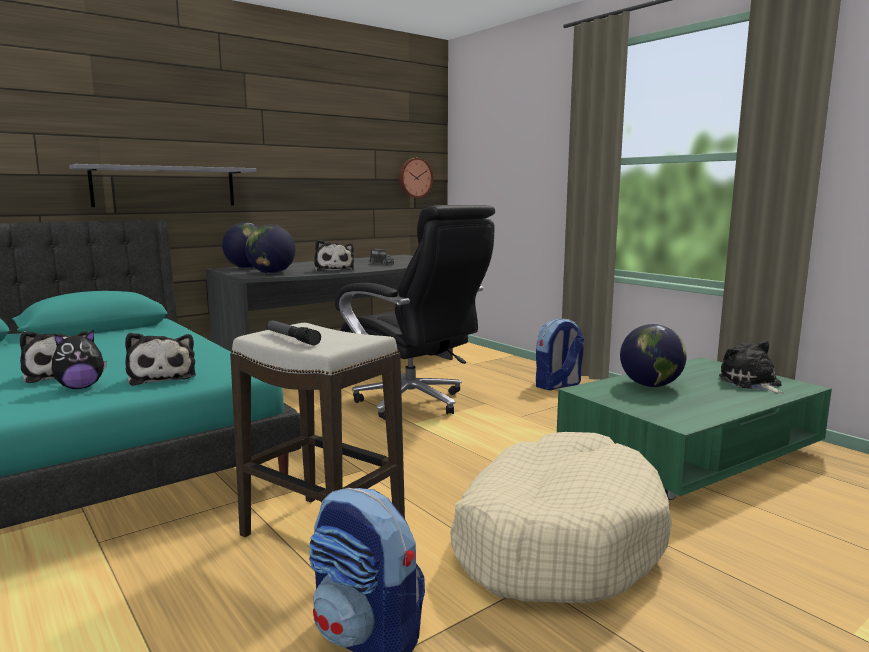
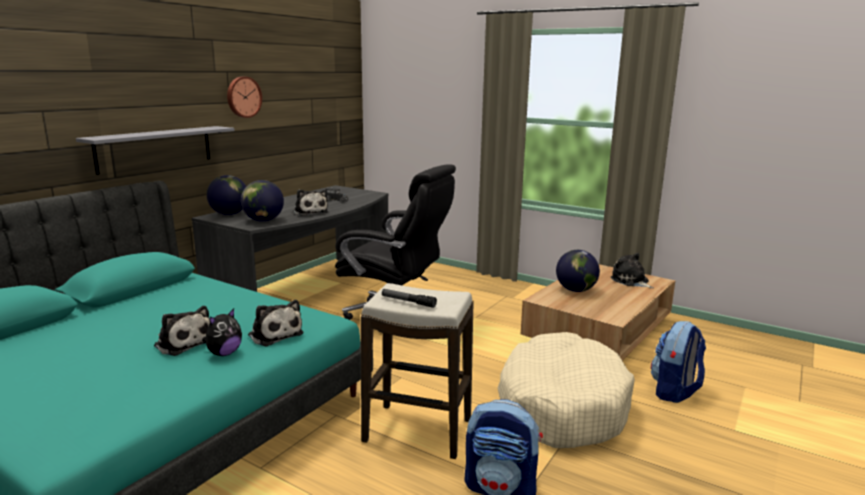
camera: 20 degrees left, 5 degrees up
wall clock [399,158,433,198] -> wall clock moved to [227,77,262,118]
backpack [536,319,584,390] -> backpack moved to [651,321,706,403]
green coffee table [557,357,832,500] -> brown coffee table [521,264,675,361]

